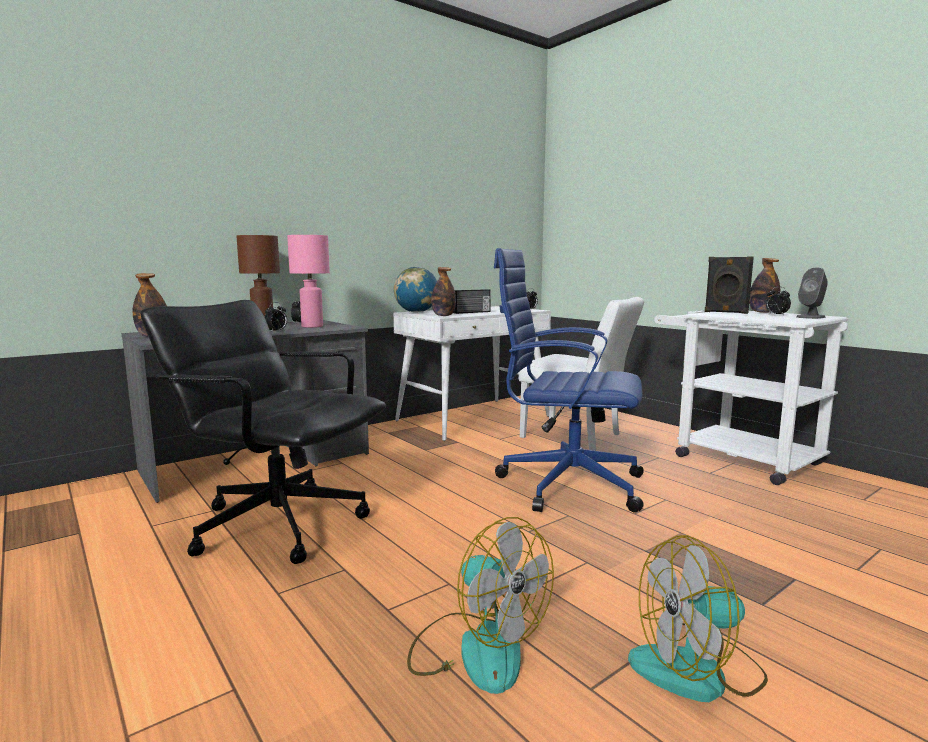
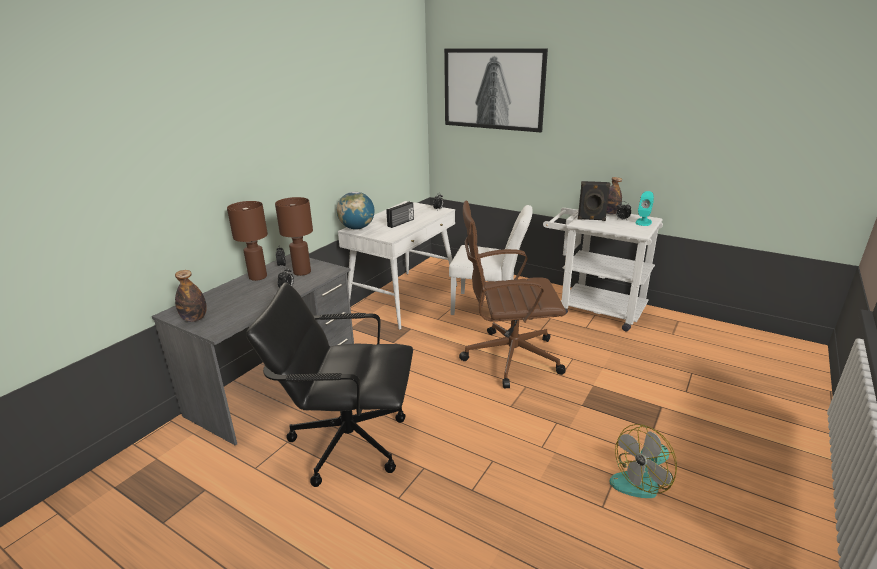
camera: 20 degrees left, 15 degrees up
pink table lamp [287,235,330,328] -> brown table lamp [275,197,313,276]
fan [407,517,554,694] -> none
bottle [431,267,456,316] -> none
blue office chair [494,248,644,513] -> brown office chair [459,200,566,388]
grey speaker [796,268,828,319] -> turquoise speaker [636,191,654,226]
none -> picture [444,48,548,132]

